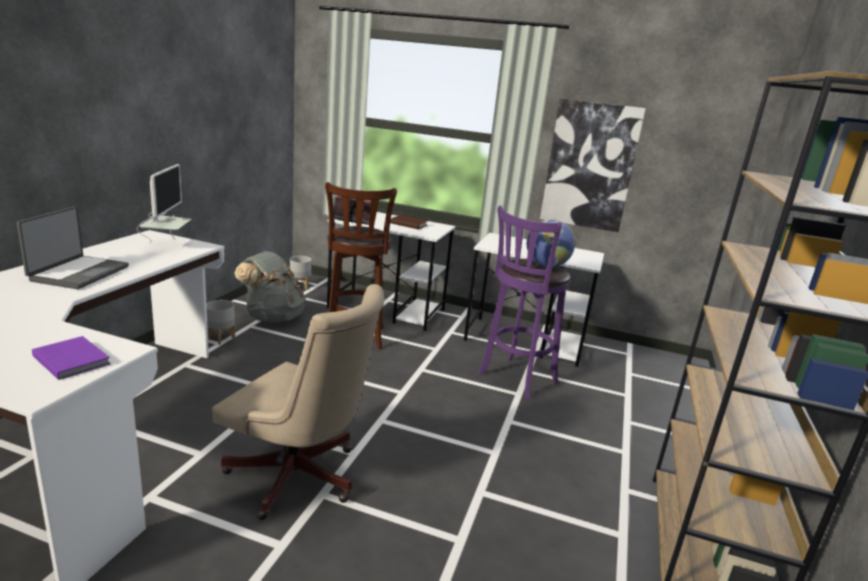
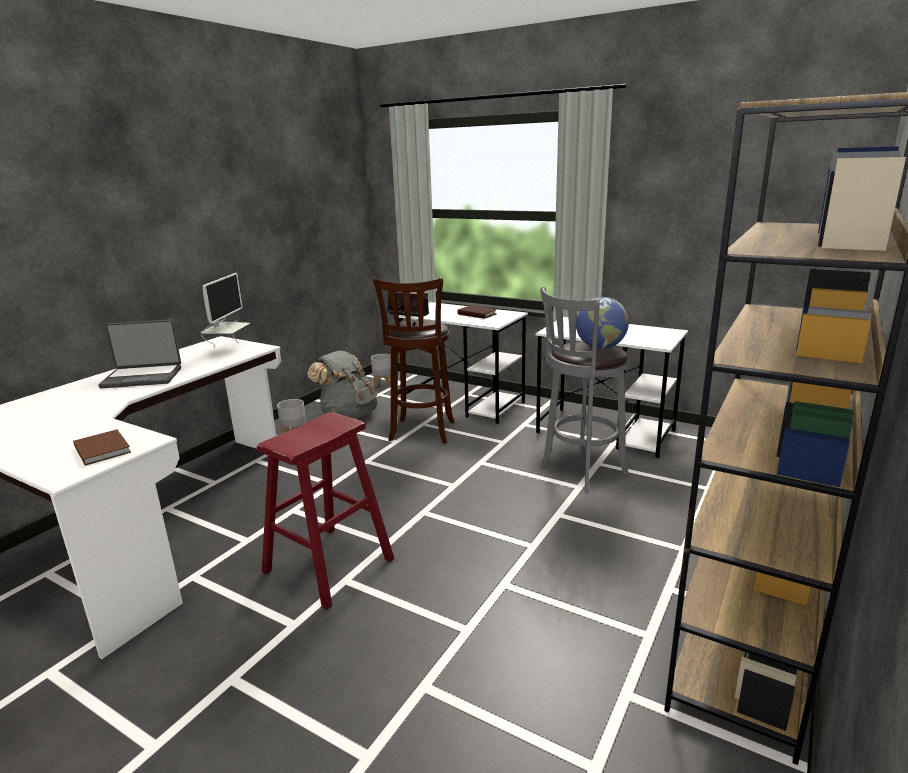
camera: 15 degrees right, 0 degrees up
laptop [17,206,129,289] -> laptop turned 60 degrees clockwise [98,320,181,389]
purple book [32,336,111,380] -> brown book [73,429,131,466]
beige office chair [212,284,384,520] -> red stool [257,412,394,610]
purple stool [478,205,571,399] -> grey stool [540,286,629,493]
picture [540,99,646,232] -> none

